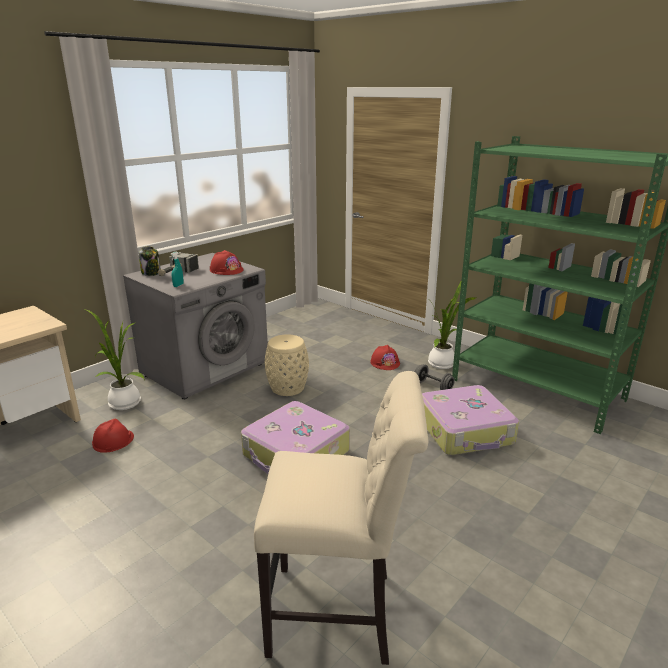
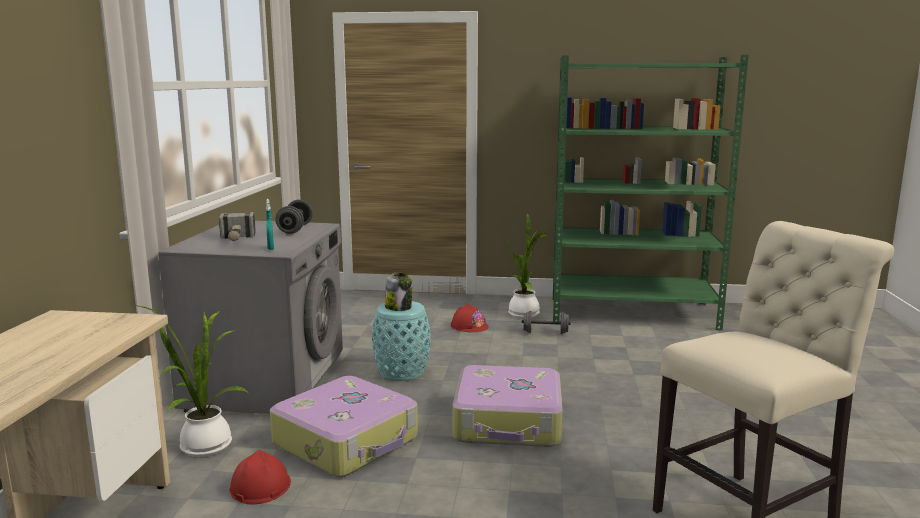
camera: 35 degrees left, 10 degrees down
jar [139,246,160,276] -> jar moved to [385,273,413,311]
red hard hat [210,250,244,275] -> grey dumbbell [275,199,313,234]
beige stool [265,334,309,396] -> turquoise stool [372,301,430,381]
suitcase [422,385,519,455] -> suitcase moved to [270,376,418,477]

